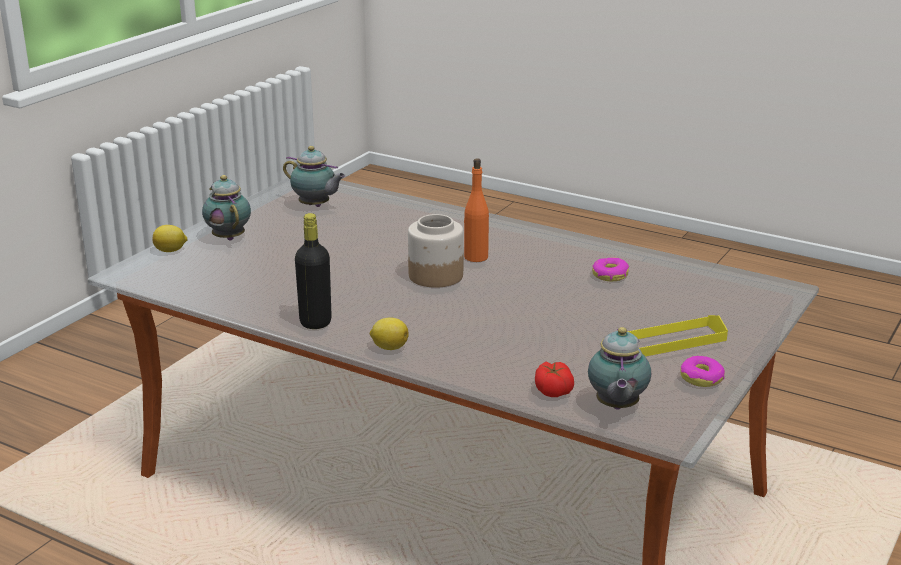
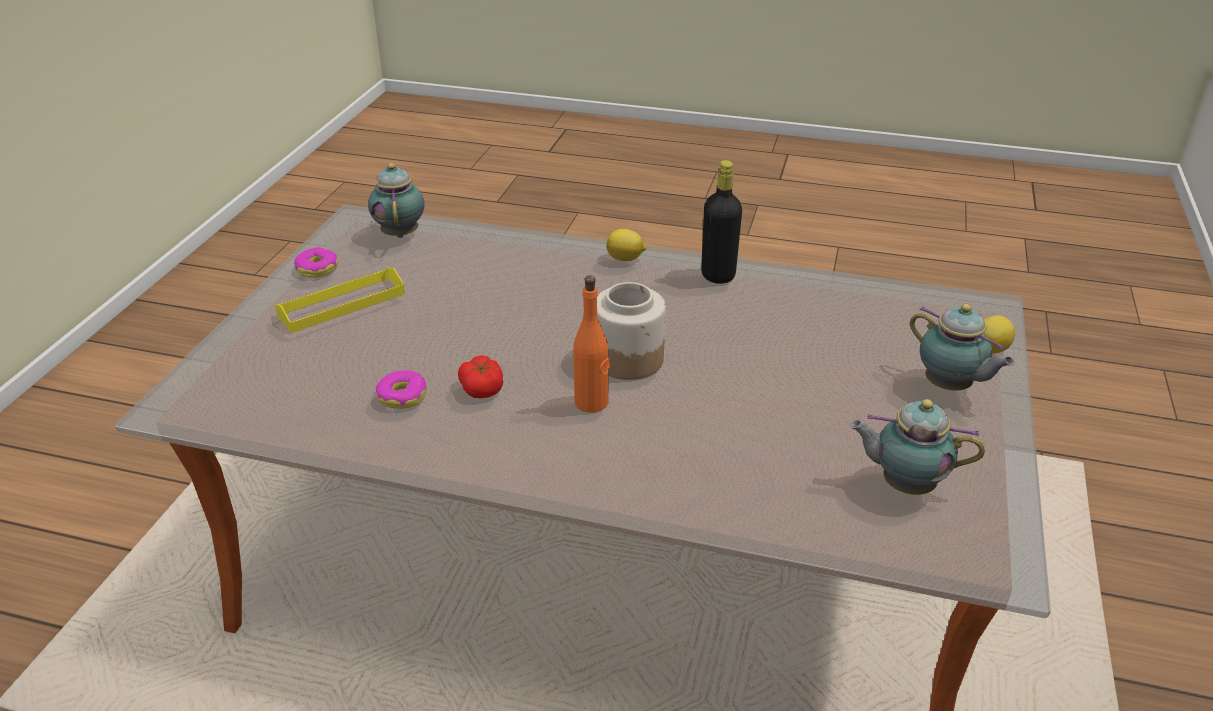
camera: 165 degrees right, 10 degrees up
tomato [535,361,574,397] -> tomato moved to [458,355,503,398]

